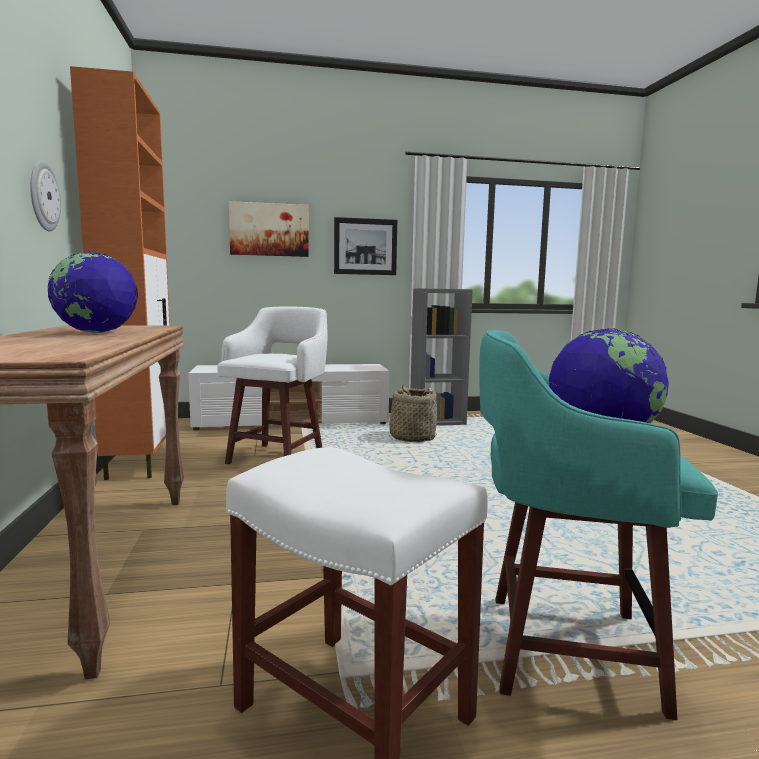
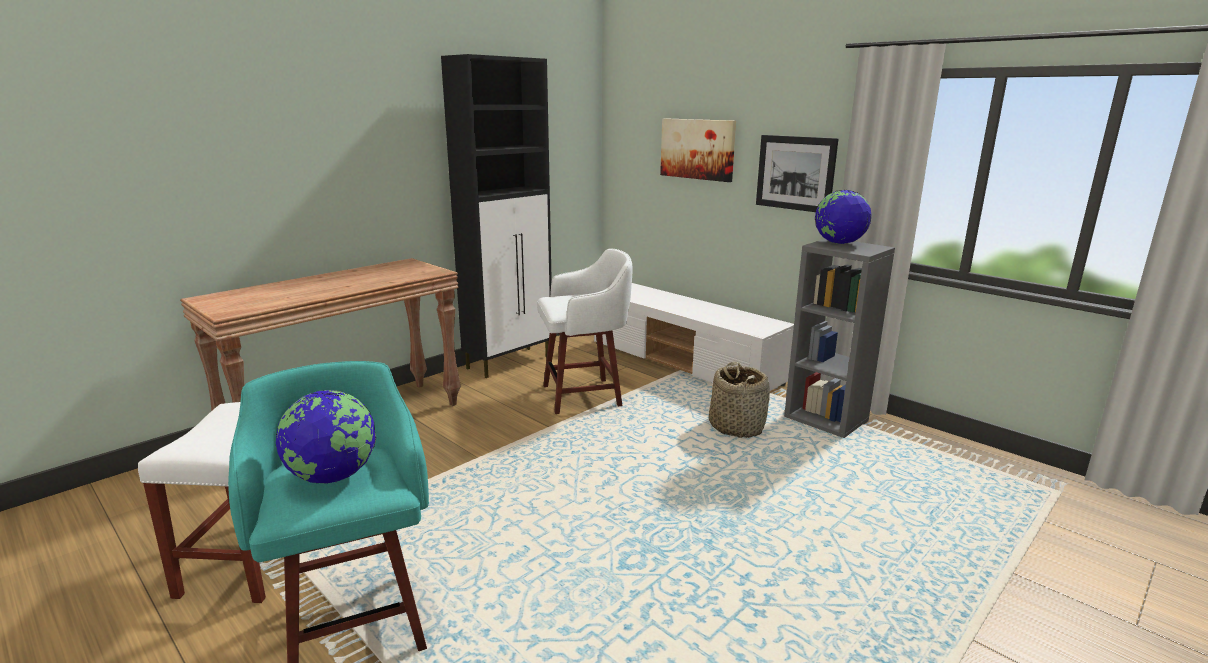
camera: 55 degrees right, 10 degrees up
wall clock [30,160,61,231] -> none
globe [48,252,138,333] -> globe moved to [815,190,872,244]
orange cabinet [70,66,170,480] -> black cabinet [441,54,552,378]

